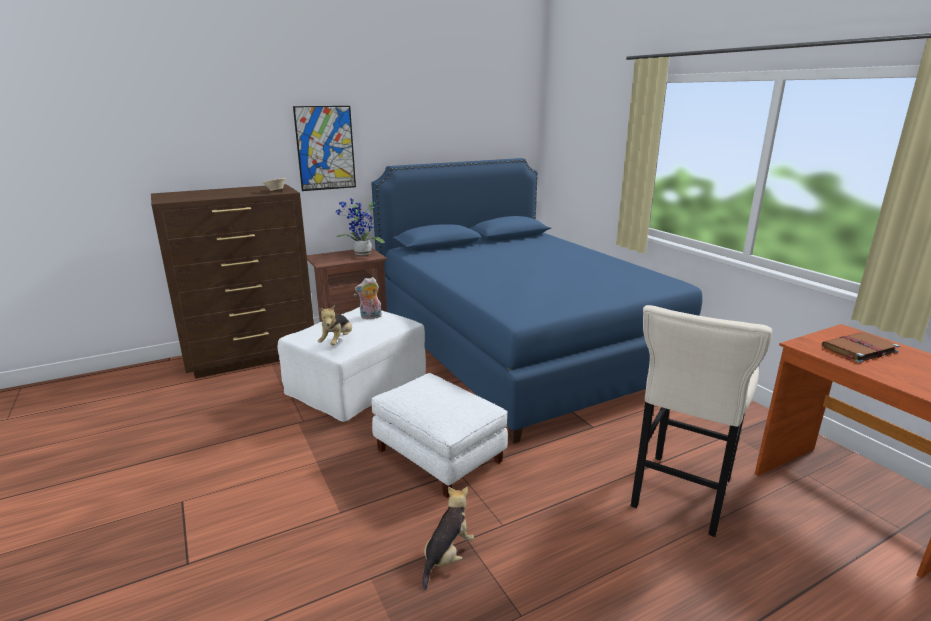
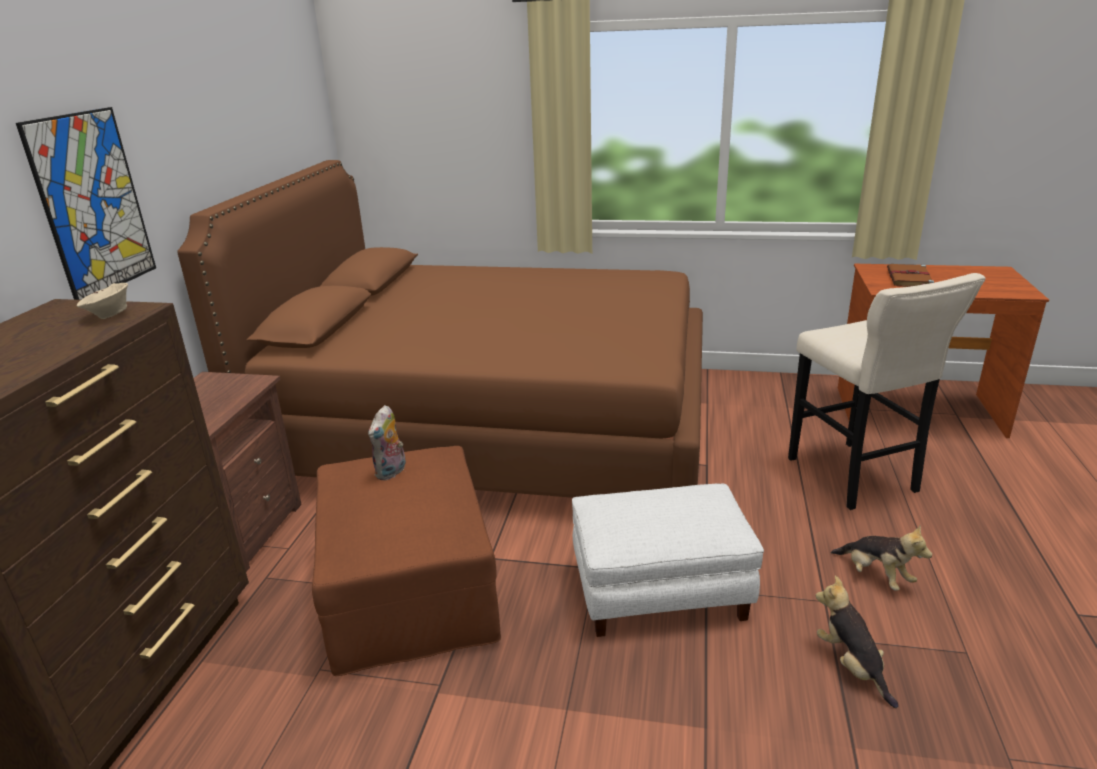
camera: 50 degrees left, 5 degrees up
white ottoman [278,307,426,422] -> brown ottoman [312,446,501,676]
plush toy [318,305,352,345] -> plush toy moved to [831,525,932,591]
potted plant [336,198,385,255] -> none
blue bed [371,158,703,443] -> brown bed [177,160,703,498]

